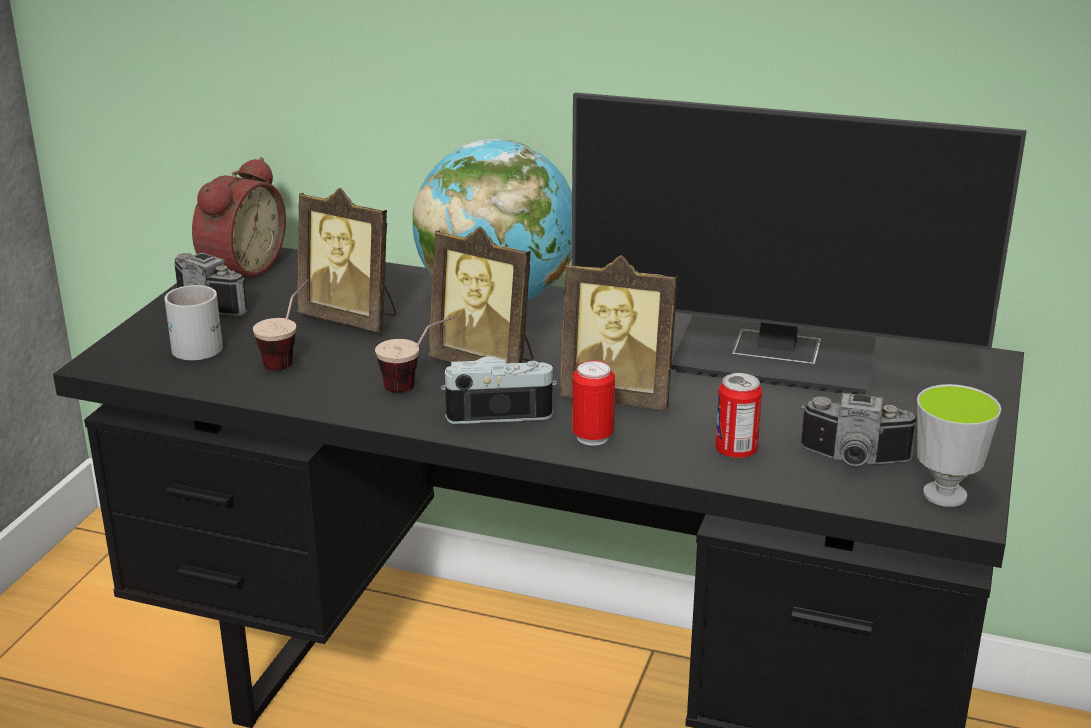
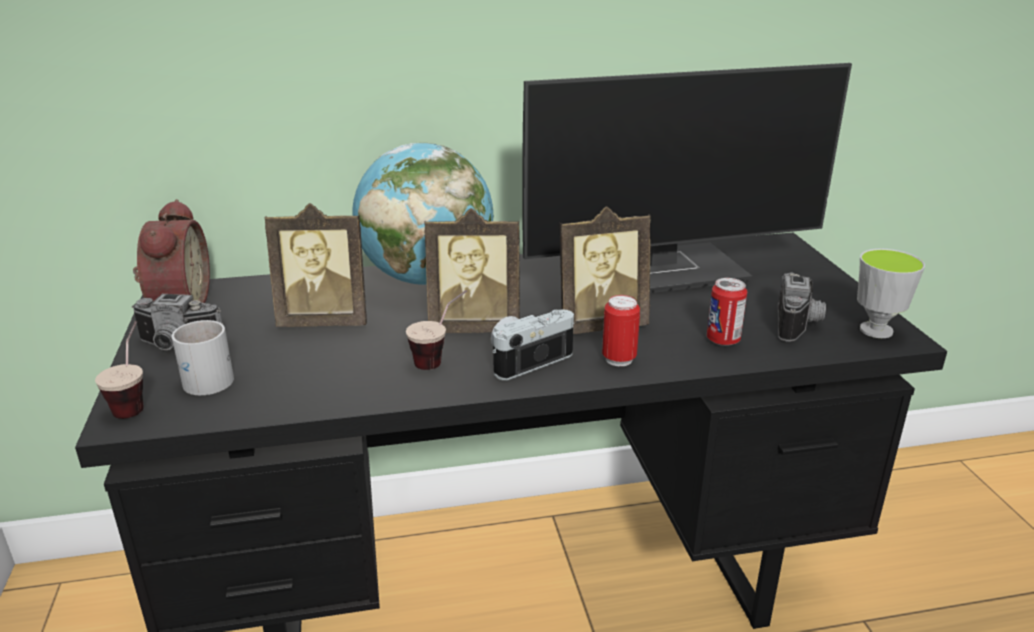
camera: 30 degrees left, 0 degrees up
cup [253,280,309,370] -> cup moved to [95,321,144,419]
camera [801,393,917,466] -> camera turned 60 degrees counterclockwise [778,272,826,341]

